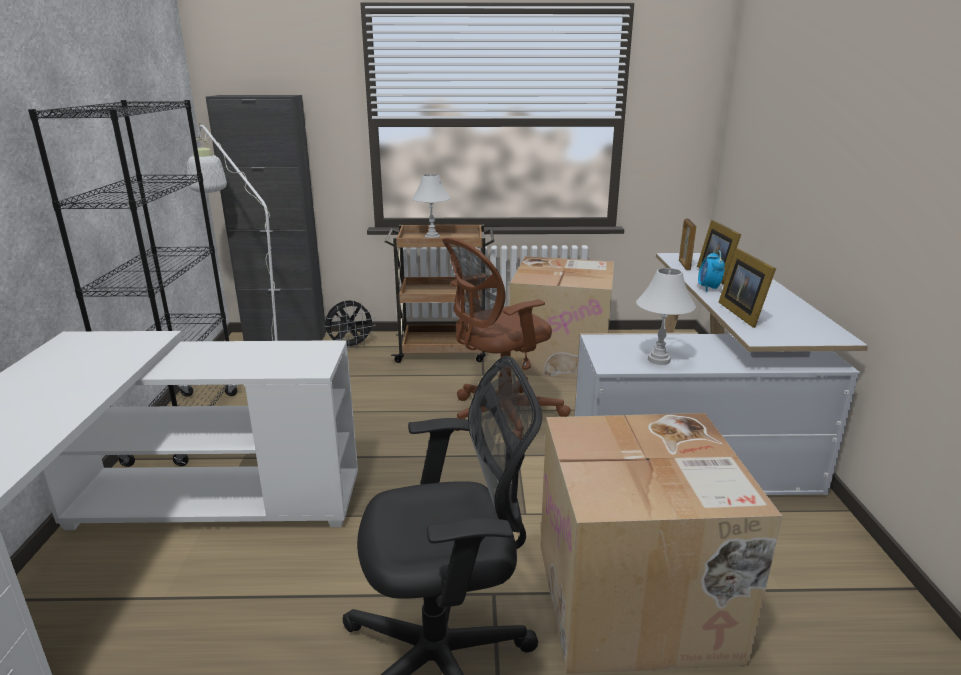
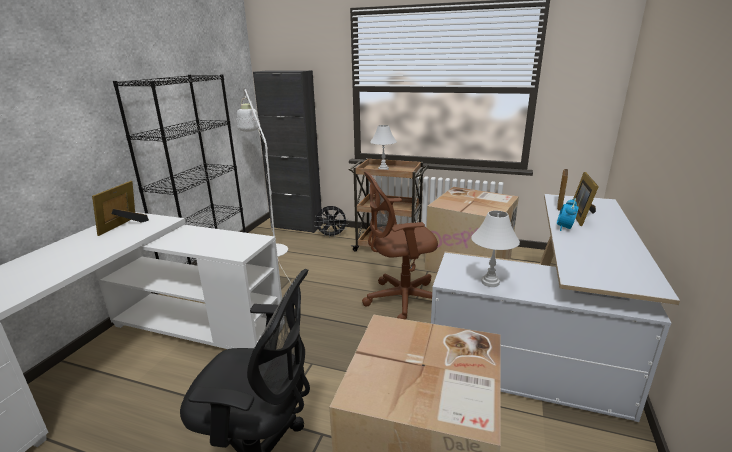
camera: 20 degrees right, 0 degrees up
picture frame [719,248,776,328] -> picture frame moved to [92,181,149,236]

